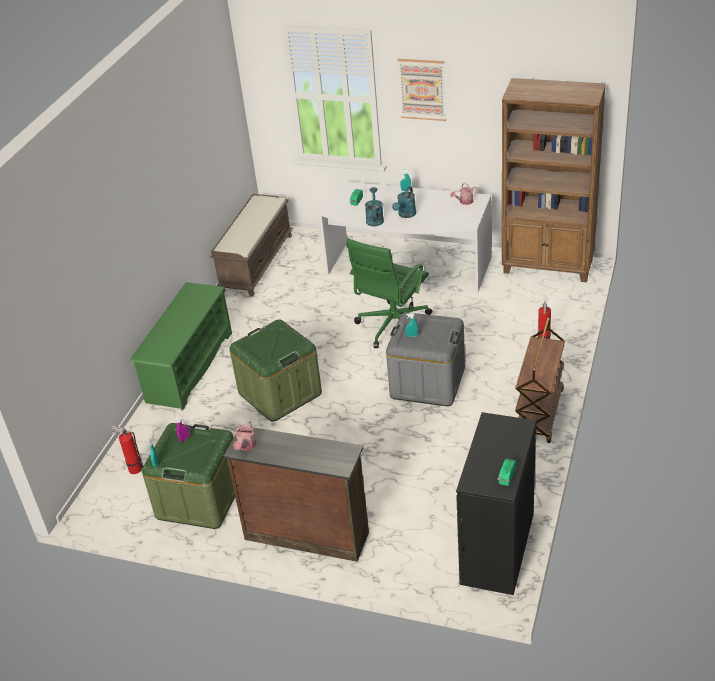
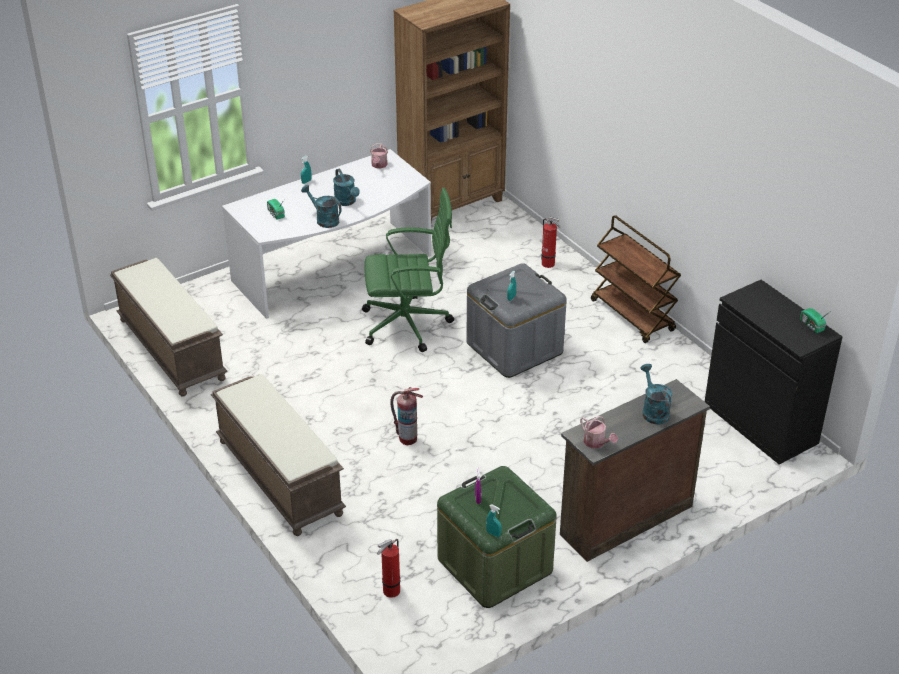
camera: 55 degrees left, 0 degrees up
green shoe rack [130,282,232,411] -> brown bench [211,374,346,536]
green storage box [229,319,322,421] -> fire extinguisher [390,387,423,446]
green office chair [346,238,432,348] -> green office chair turned 75 degrees counterclockwise [362,188,454,352]
picture [397,59,446,121] -> none
none -> turquoise watering can [640,364,672,425]

